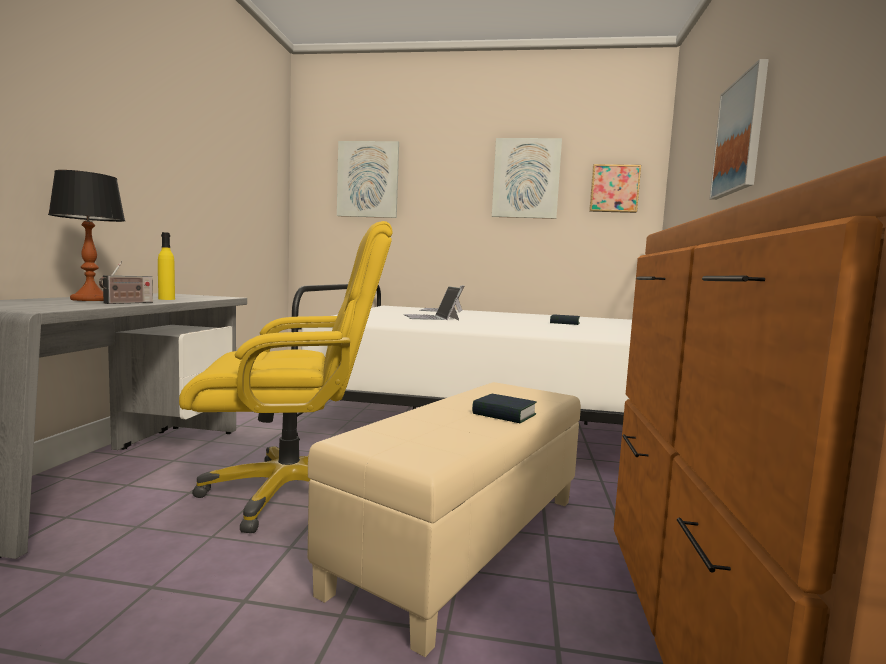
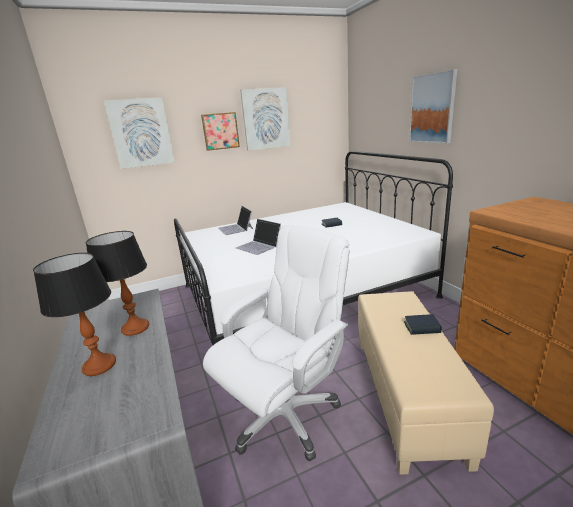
camera: 30 degrees left, 15 degrees up
radio [99,261,153,304] -> none
yellow bottle [158,232,175,300] -> table lamp [86,231,149,336]
yellow office chair [179,221,393,533] -> white office chair [203,225,350,461]
picture [589,164,641,213] -> picture moved to [201,112,240,151]

